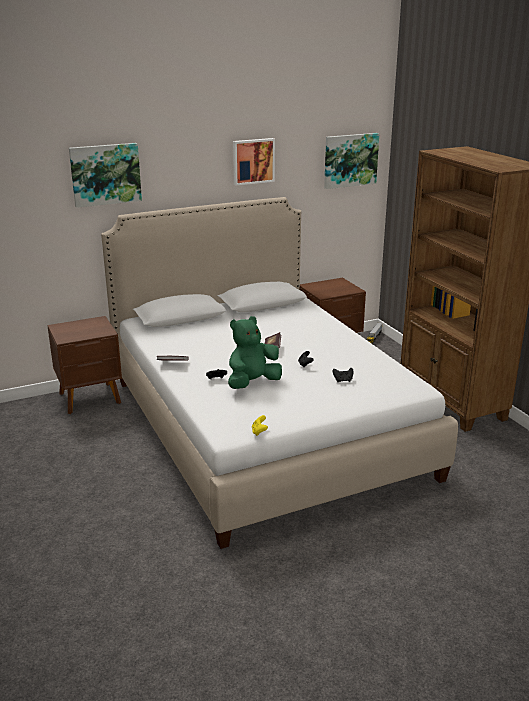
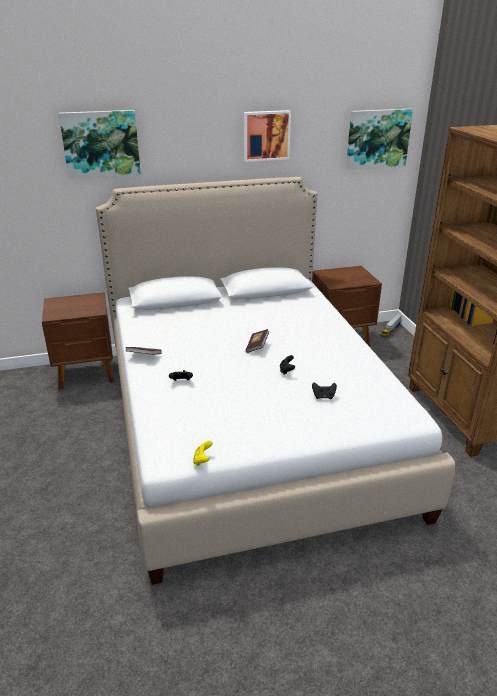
camera: 10 degrees right, 5 degrees up
green plush toy [228,316,282,389] -> none

